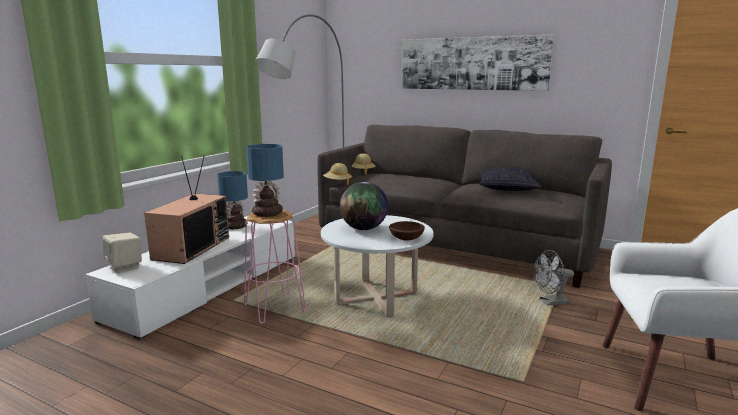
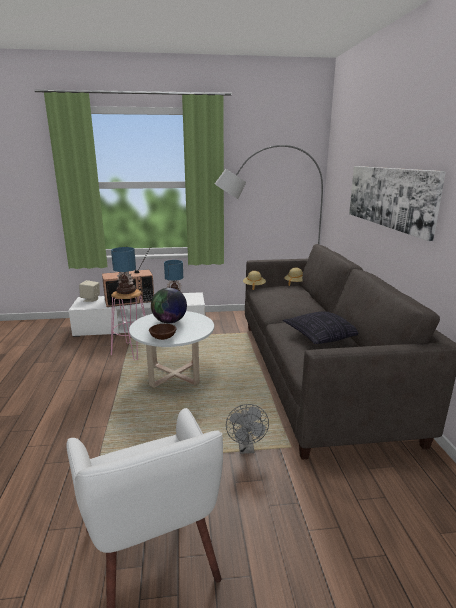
camera: 55 degrees right, 5 degrees up
grey fan [533,250,574,306] -> grey fan turned 135 degrees counterclockwise [226,404,269,454]

